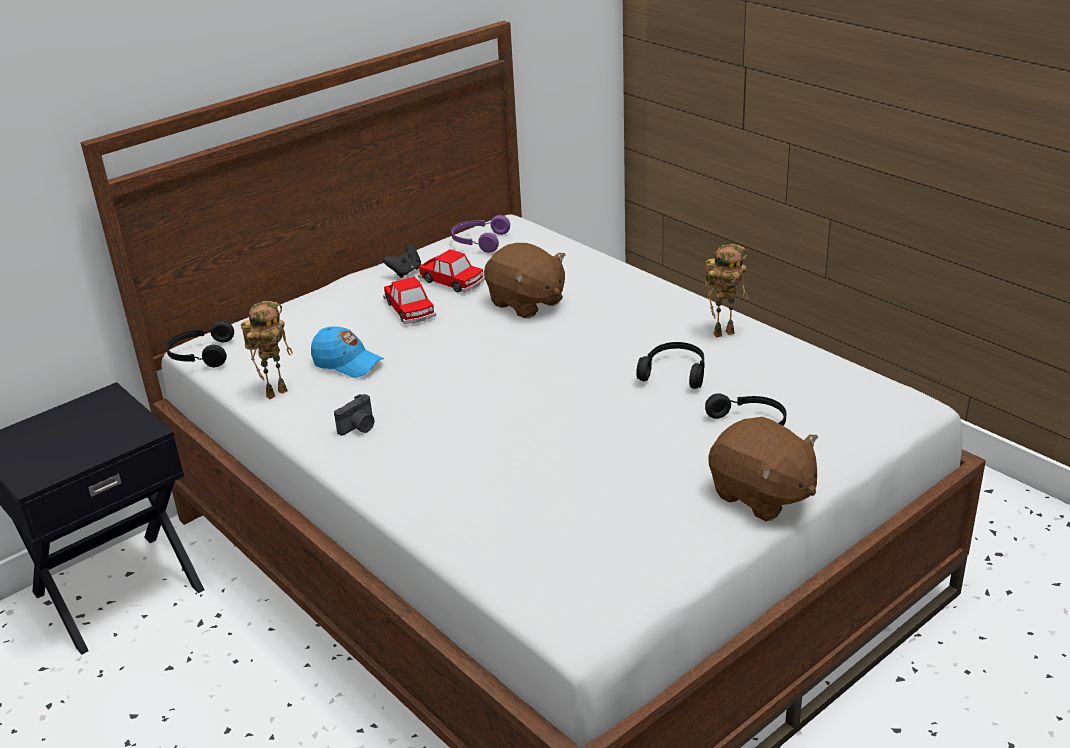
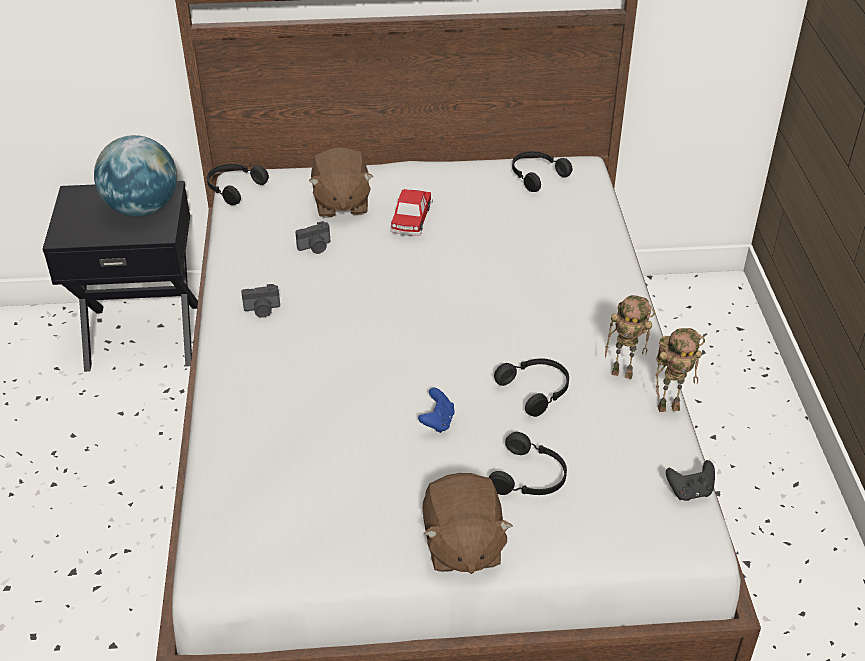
camera: 35 degrees right, 10 degrees up
toy robot [241,301,293,399] -> toy robot moved to [656,328,705,412]
blue cap [311,326,384,378] -> camera [295,221,330,254]
black game controller [383,245,421,278] -> black game controller moved to [666,460,715,501]
toy car [418,249,485,293] -> none
purple headphones [451,215,510,253] -> black headphones [512,151,572,192]
brown plush toy [484,243,565,318] -> brown plush toy moved to [309,148,373,218]
none -> globe [94,135,177,217]
none -> blue game controller [418,388,455,433]

